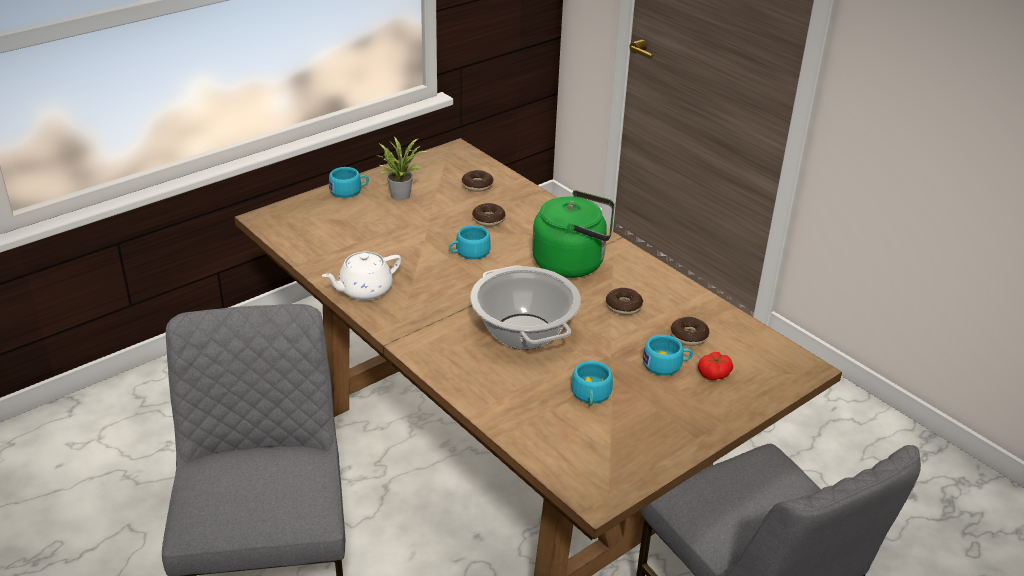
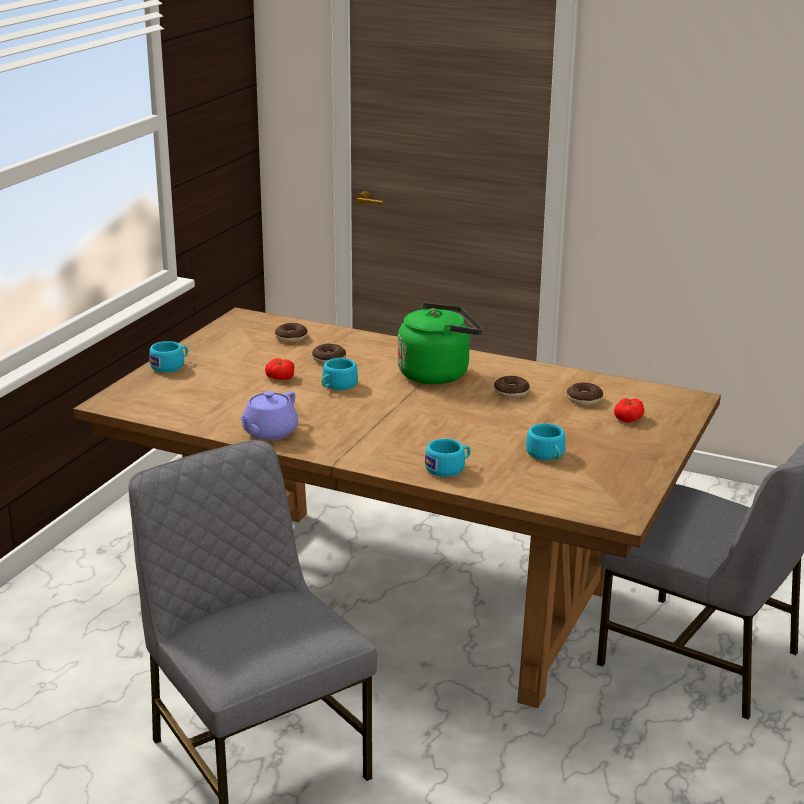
camera: 25 degrees left, 10 degrees down
white teapot [322,252,401,300] -> purple teapot [240,391,298,440]
potted plant [380,136,430,201] -> none
cooking pot [470,265,581,350] -> none
turquoise cup [643,335,693,376] -> turquoise cup moved to [425,439,471,477]
none -> tomato [265,358,294,380]

